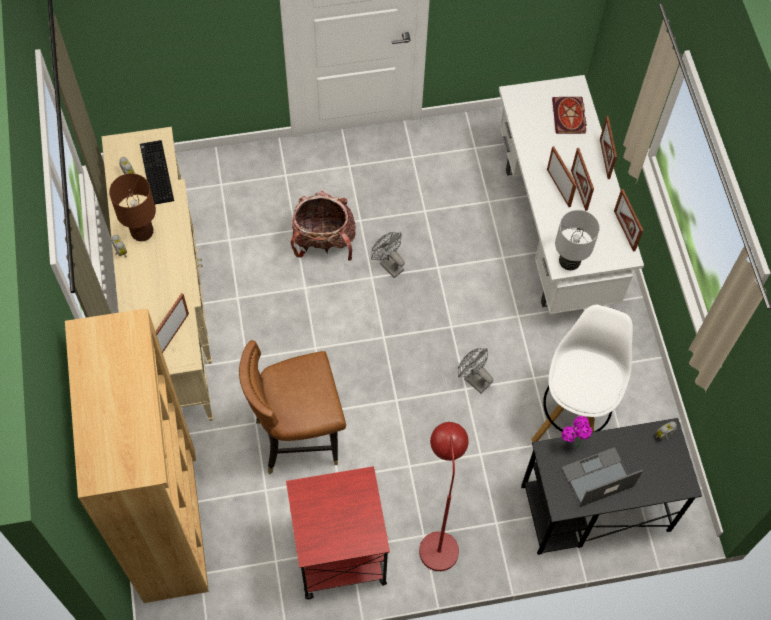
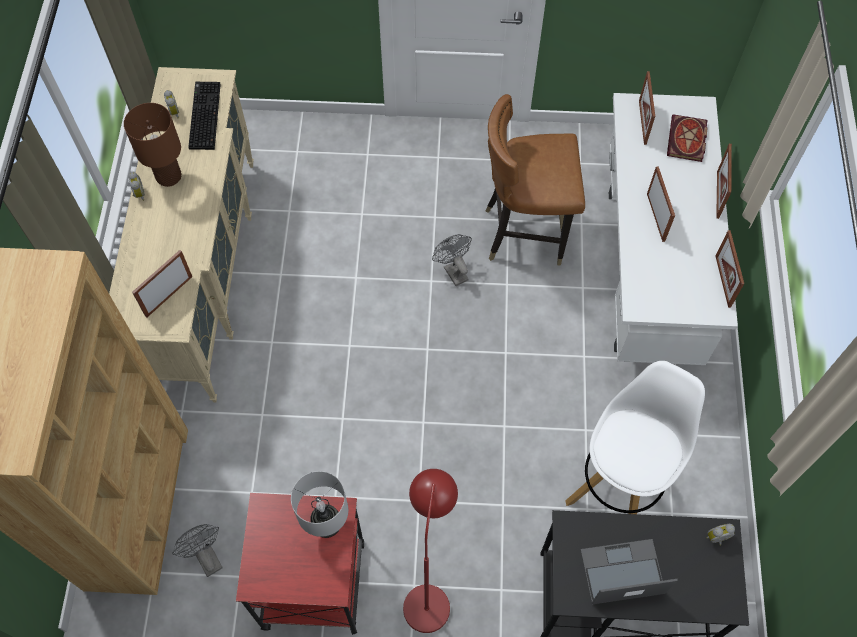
camera: 15 degrees right, 0 degrees up
brown chair [239,340,346,474] -> brown chair moved to [485,94,585,265]
backpack [291,190,356,261] -> none
grey fan [458,348,494,394] -> grey fan moved to [172,524,223,577]
grey table lamp [555,210,600,270] -> grey table lamp moved to [291,471,348,538]
potted plant [562,416,592,448] -> none
picture frame [571,148,594,211] -> picture frame moved to [639,71,655,145]

